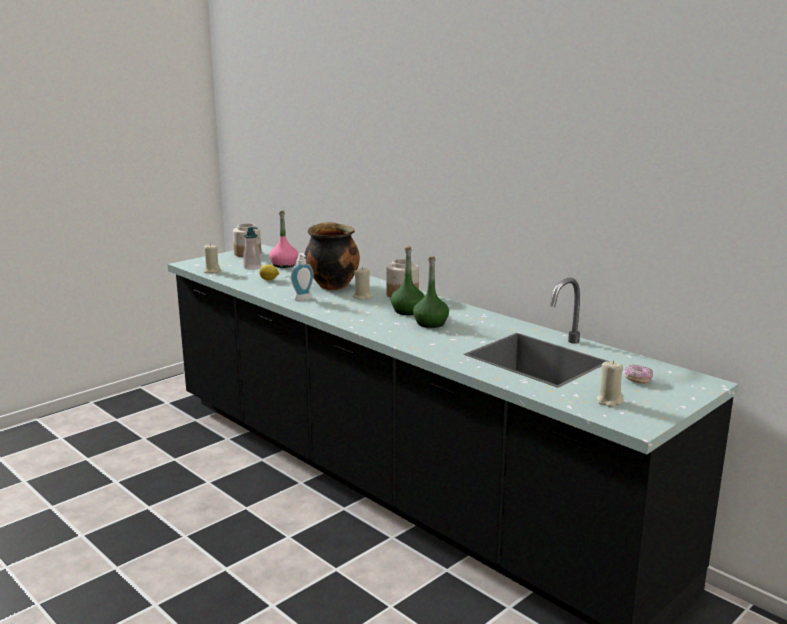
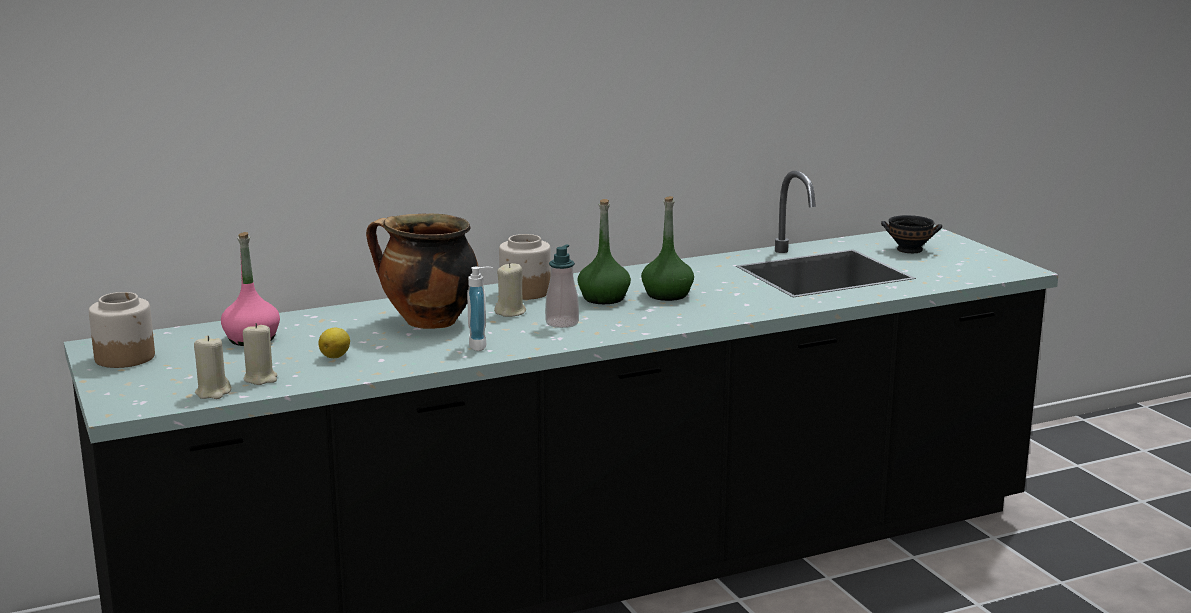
camera: 70 degrees left, 0 degrees up
soap dispenser [243,227,261,270] -> soap dispenser moved to [545,244,579,328]
beige candle [597,360,623,407] -> beige candle moved to [243,323,277,385]
donut [625,364,653,384] -> black bowl [881,215,942,253]

